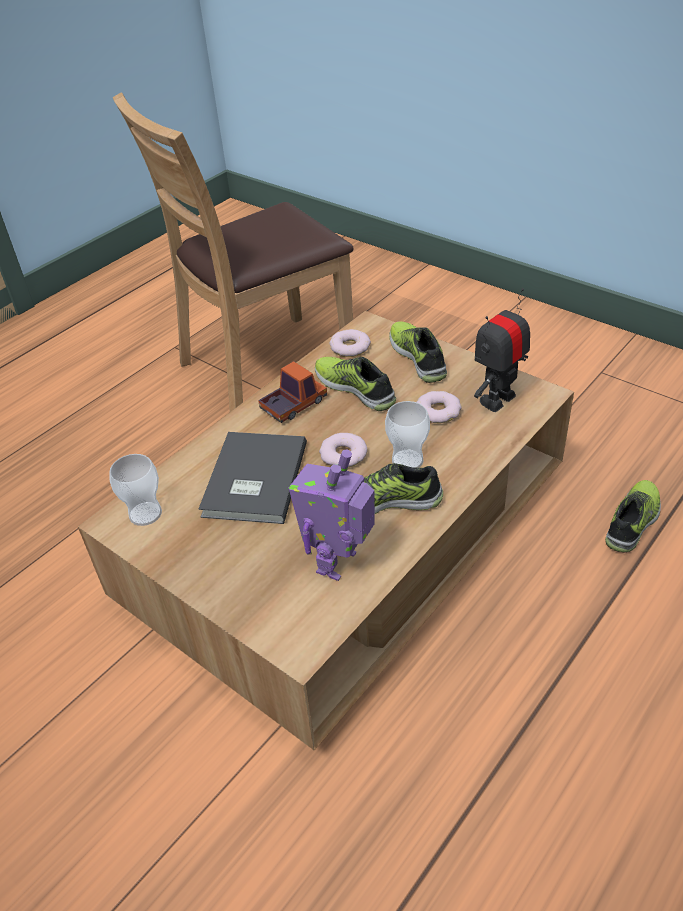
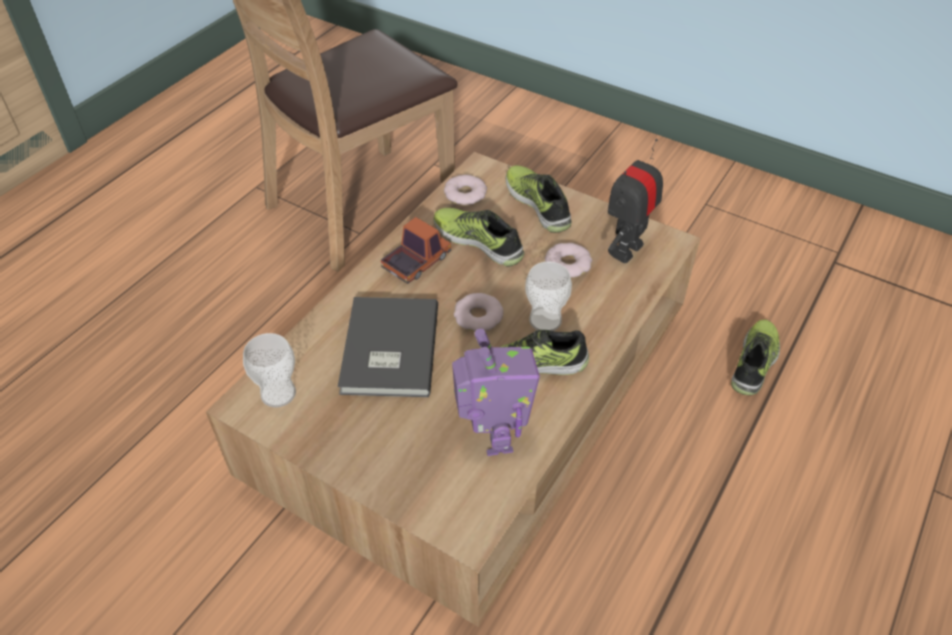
camera: 10 degrees left, 5 degrees up
toy robot [289,449,375,581] -> toy robot turned 150 degrees clockwise [452,328,540,456]

